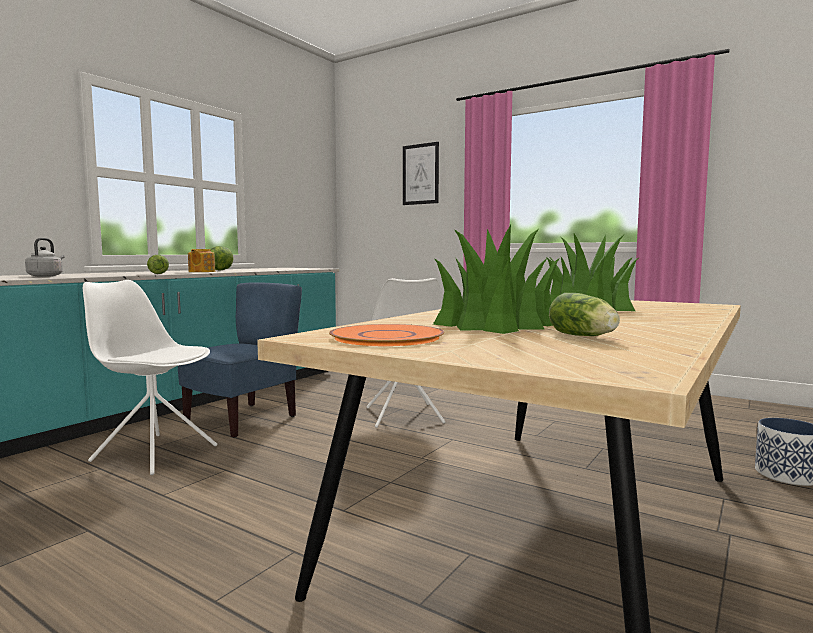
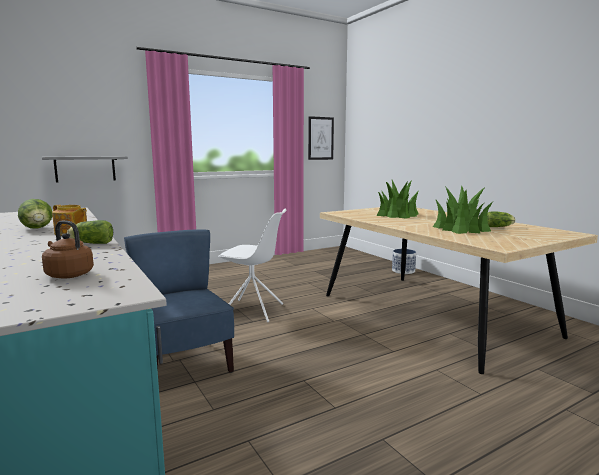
camera: 65 degrees left, 5 degrees up
grey kettle [25,238,65,277] -> brown kettle [42,221,94,278]
white chair [83,280,217,475] -> none
orange plate [329,324,445,346] -> none
picture [403,142,439,205] -> picture moved to [308,116,334,160]
none -> grey shelf [42,156,128,183]

